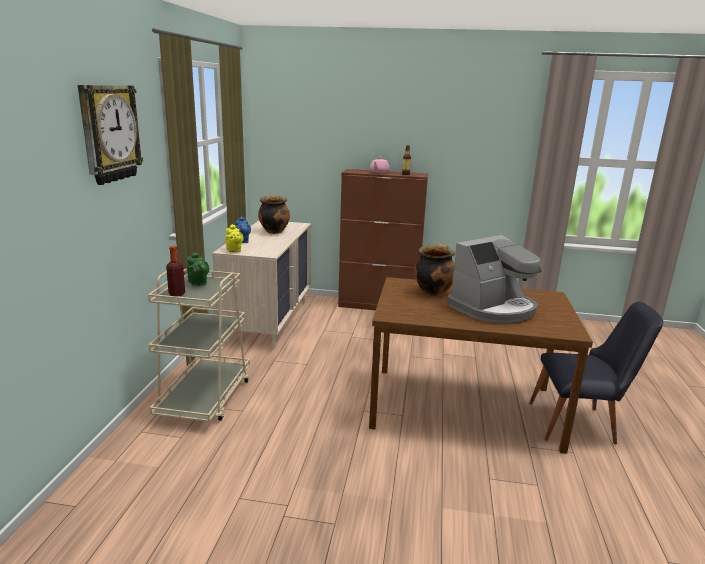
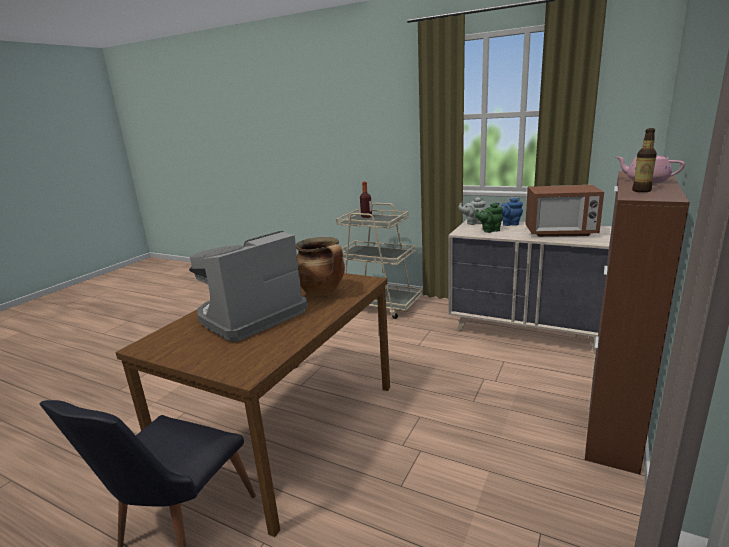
camera: 110 degrees right, 0 degrees up
wall clock [78,85,143,185] -> none
green teapot [187,252,209,286] -> green teapot moved to [475,203,503,233]
yellow teapot [225,224,244,252] -> grey teapot [459,197,486,225]
cooking pot [258,195,290,234] -> microwave [525,185,604,237]
coffee machine [447,235,542,323] -> coffee machine turned 60 degrees clockwise [189,231,308,342]

